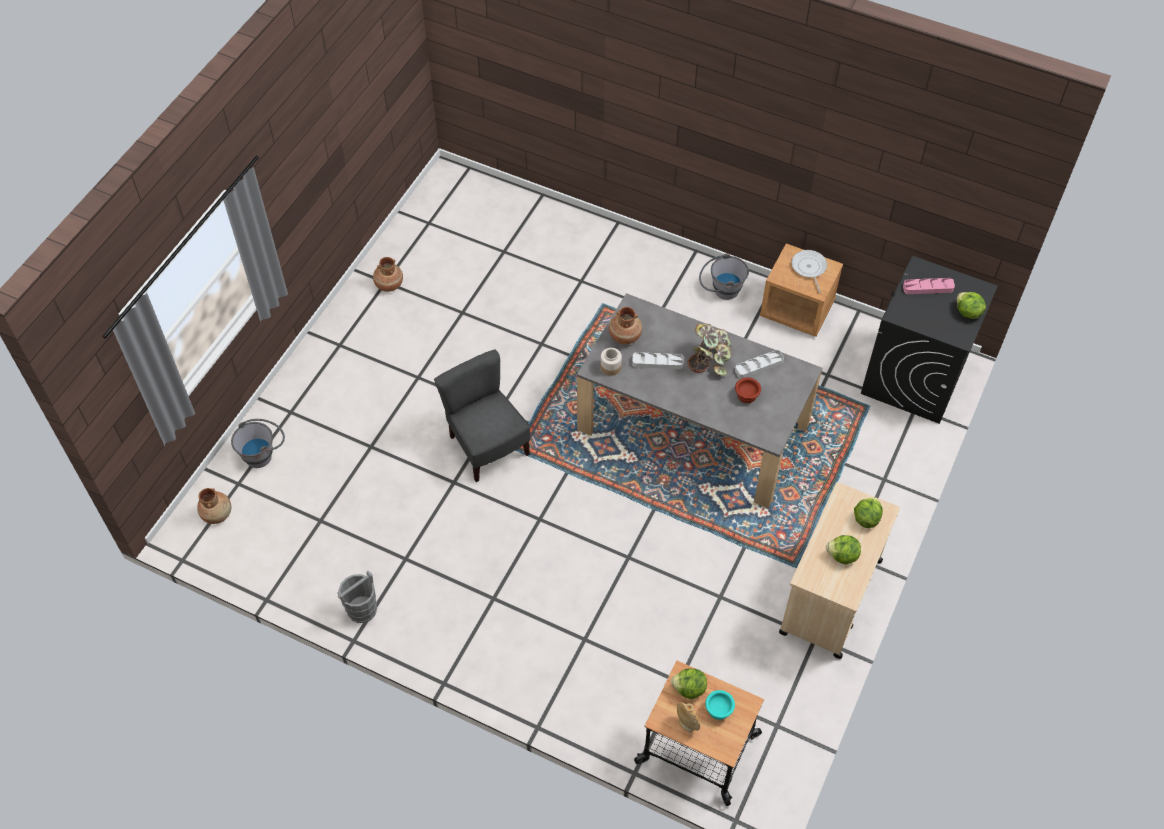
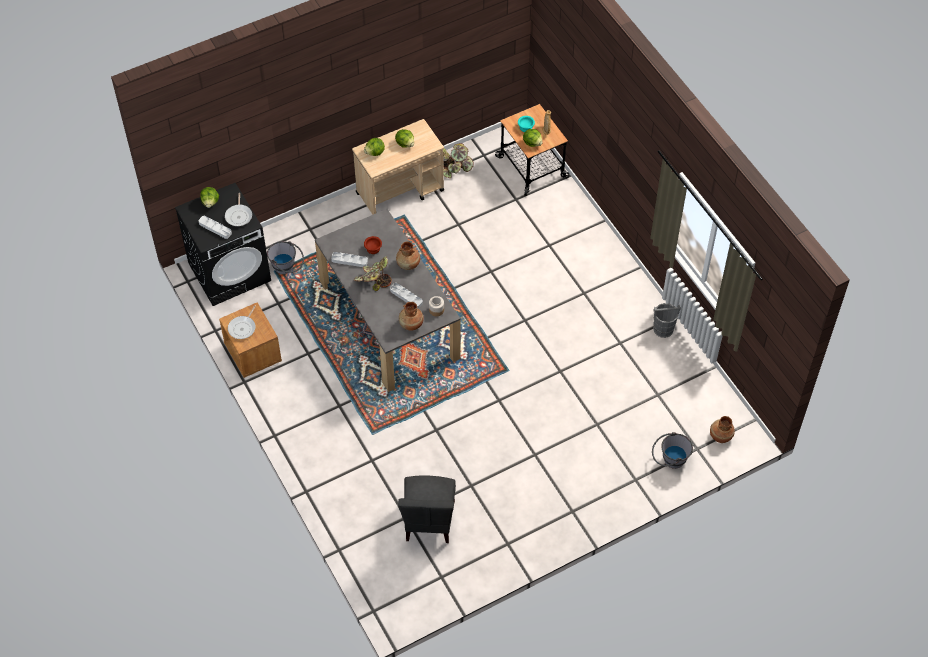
camera: 145 degrees left, 0 degrees up
brown vase [373,257,403,292] -> brown vase moved to [396,241,420,270]
grey chair [434,349,530,482] -> grey chair moved to [398,476,456,543]
grey bucket [699,253,749,300] -> grey bucket moved to [267,241,304,274]
pink tray [903,278,955,294] -> grey tray [199,216,232,239]
none -> frying pan [225,193,252,226]
none -> potted plant [443,143,474,178]

